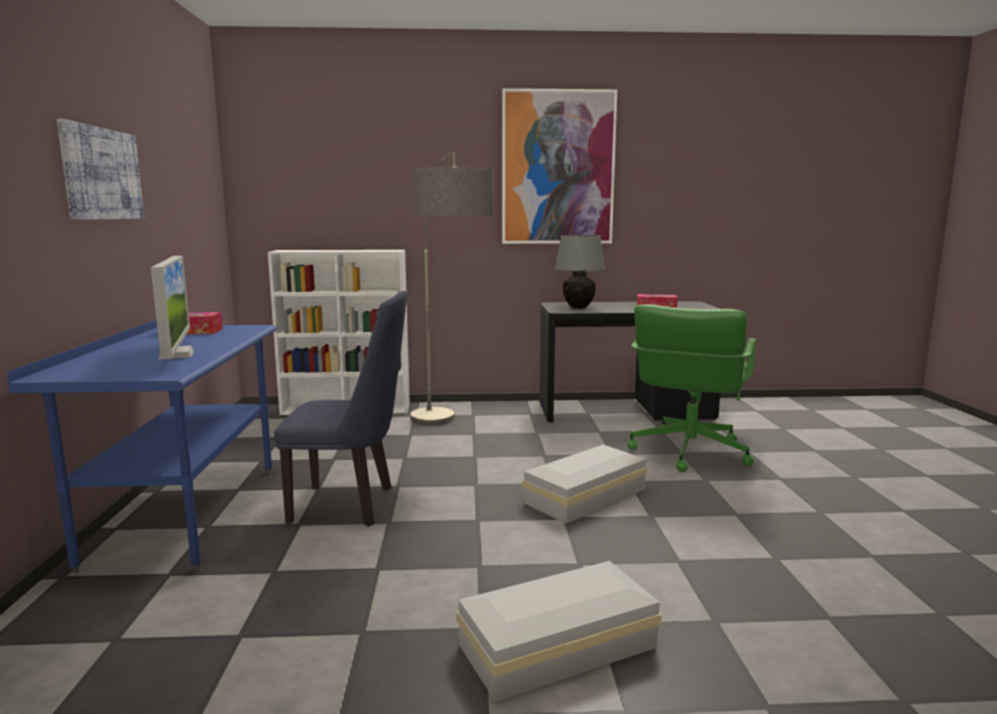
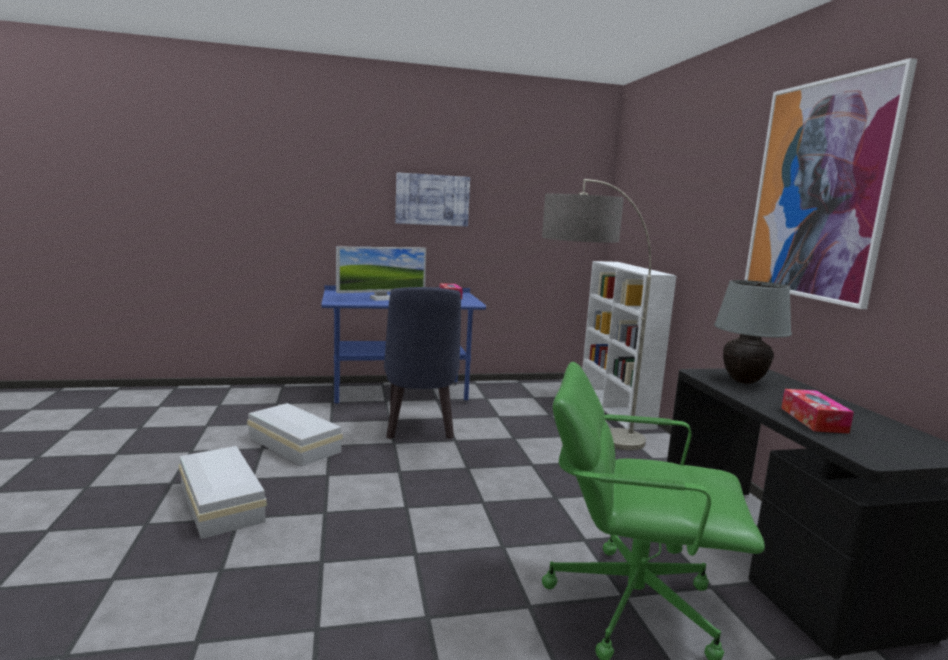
camera: 80 degrees right, 0 degrees up
white storage box [523,445,648,524] -> white storage box moved to [247,403,343,467]

